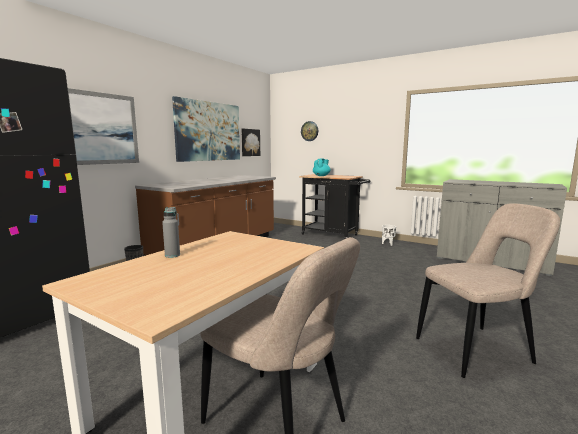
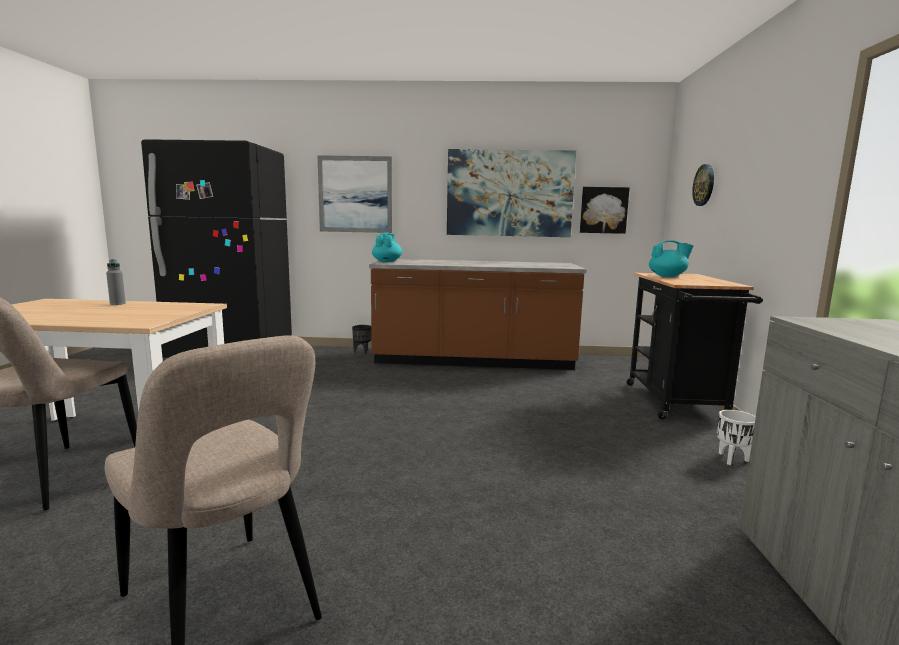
camera: 60 degrees right, 0 degrees up
none -> turquoise teapot [372,233,402,262]

